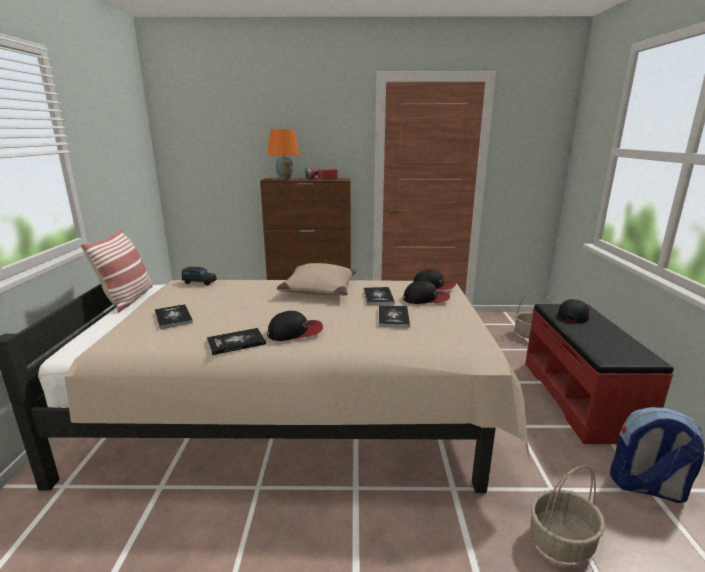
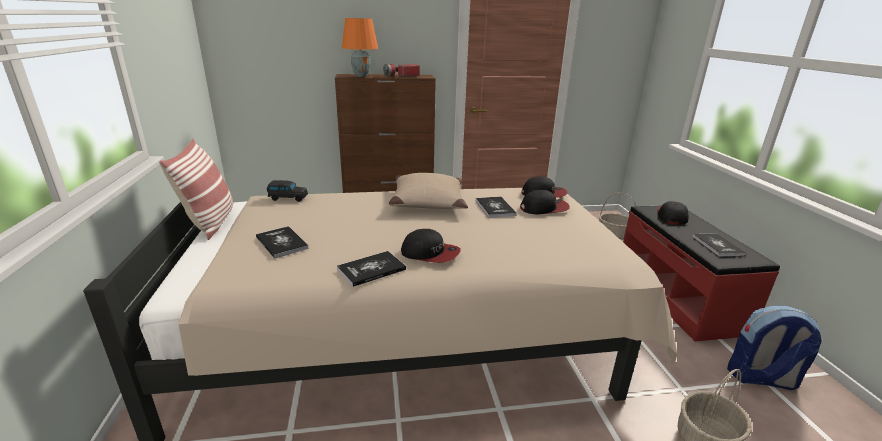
camera: 10 degrees left, 5 degrees up
cap [267,311,323,341] -> cap turned 45 degrees clockwise [401,229,461,263]
book [379,305,410,328] -> book moved to [692,233,746,257]

